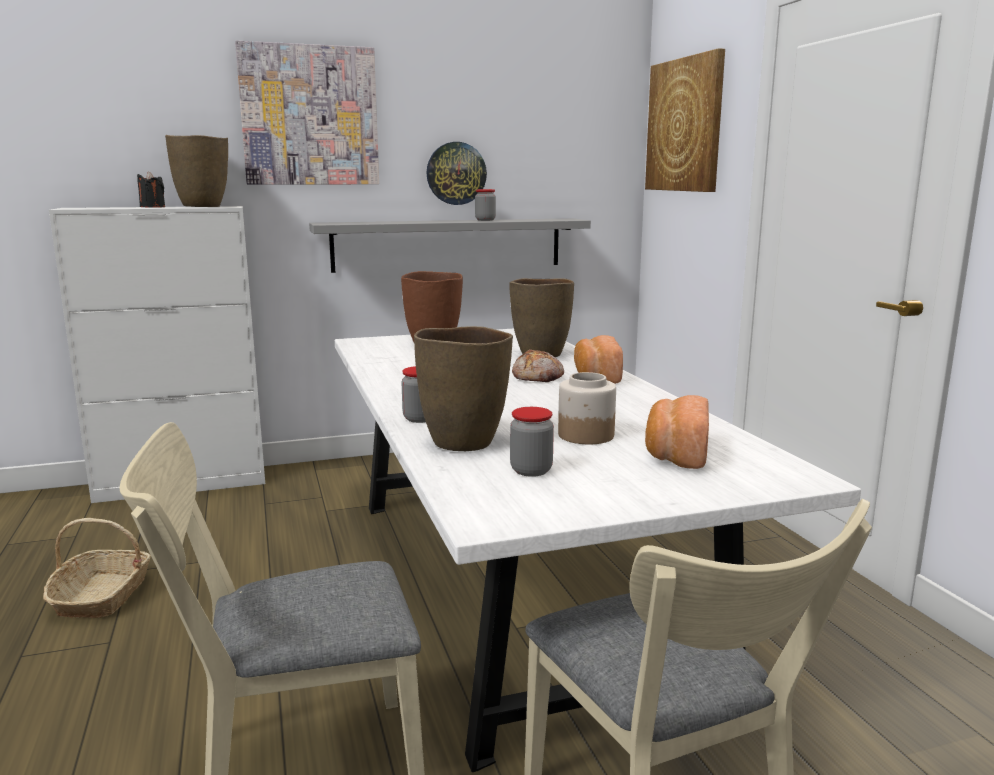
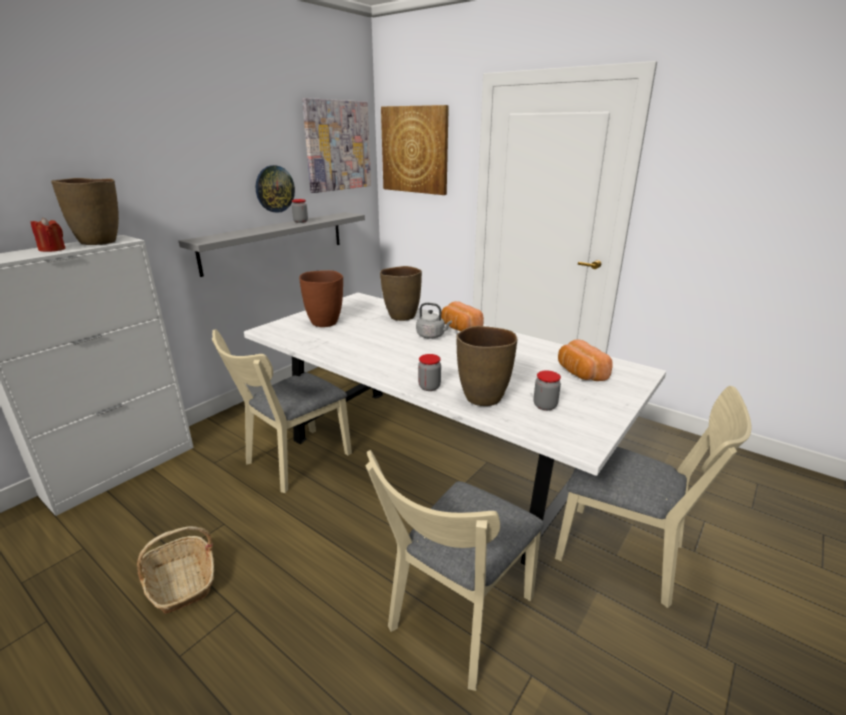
camera: 35 degrees left, 10 degrees up
black candle [137,171,165,208] -> red candle [31,217,66,252]
picture [235,41,379,185] -> picture moved to [302,98,371,193]
bread [512,349,564,382] -> grey kettle [416,303,452,339]
jar [558,372,616,444] -> none
none -> beige chair [212,329,352,493]

